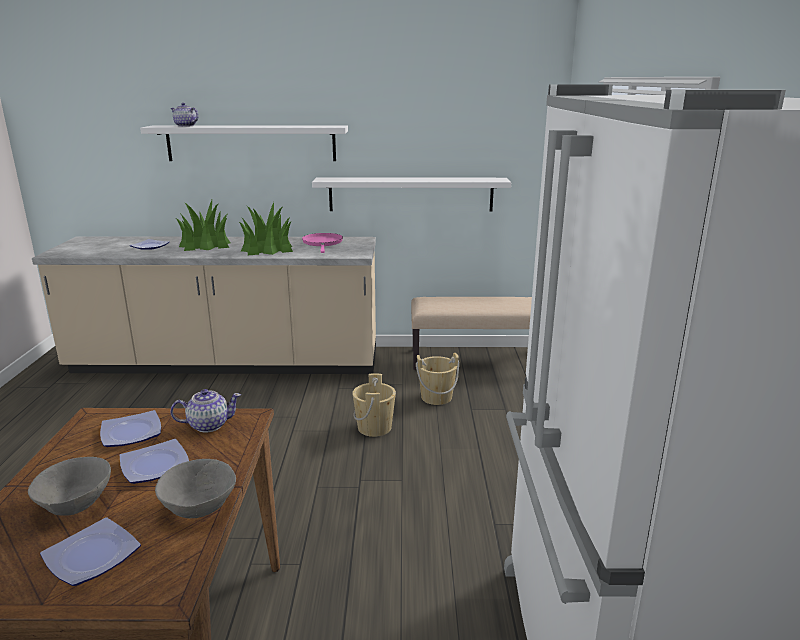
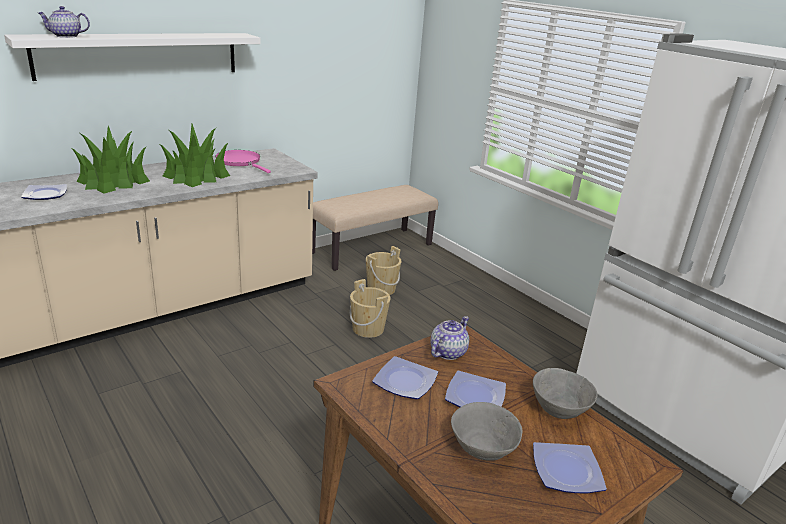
camera: 40 degrees left, 5 degrees up
white shelf [312,177,511,211] -> none

